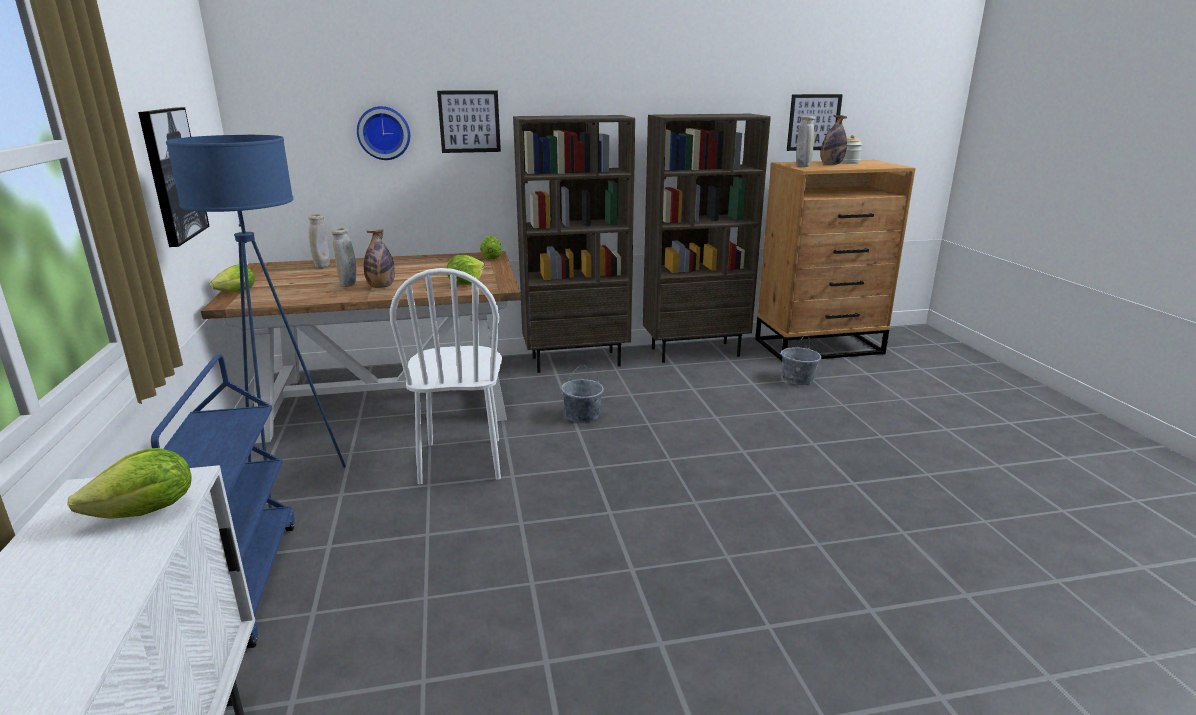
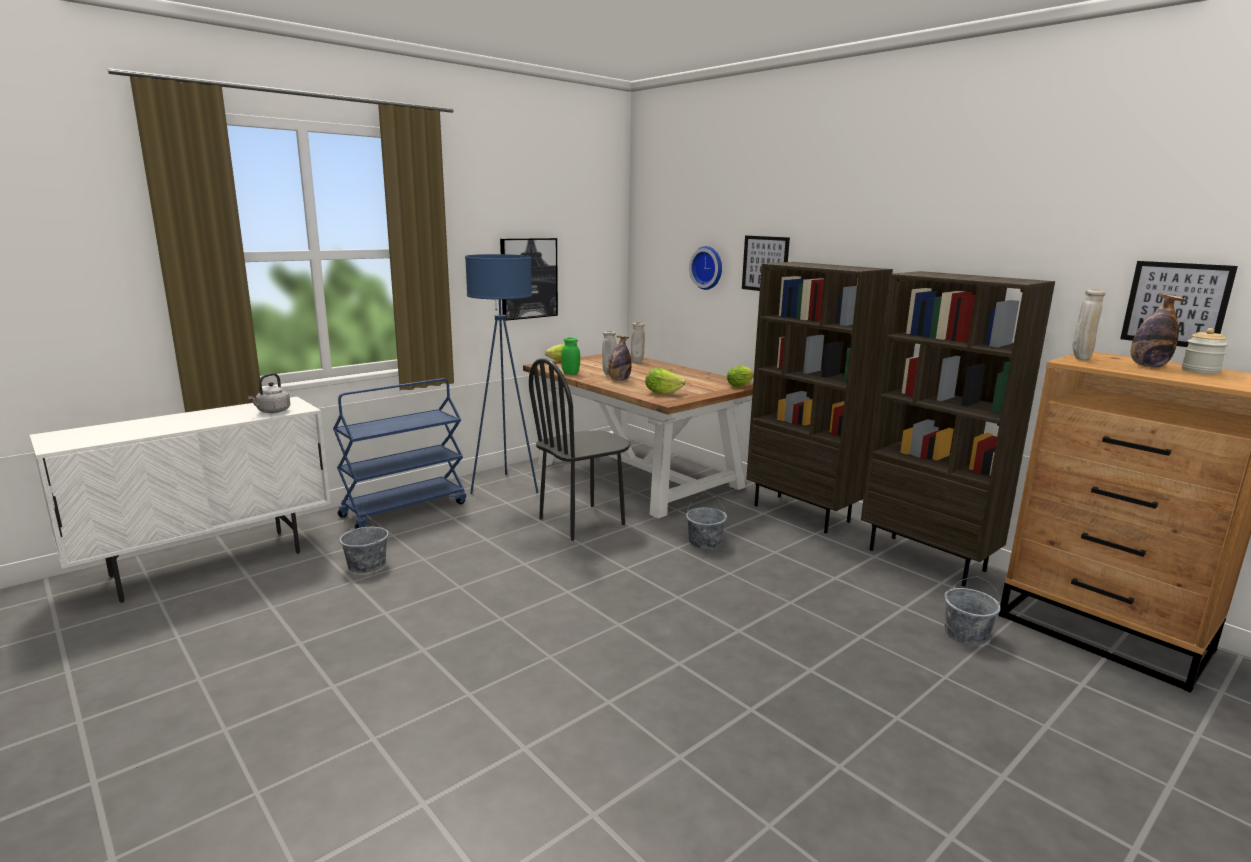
camera: 60 degrees right, 5 degrees down
lettuce [67,448,191,519] -> grey kettle [248,373,290,413]
white chair [390,268,502,484] -> black chair [529,358,631,541]
none -> grey bucket [339,512,389,573]
none -> green jar [561,338,580,375]

